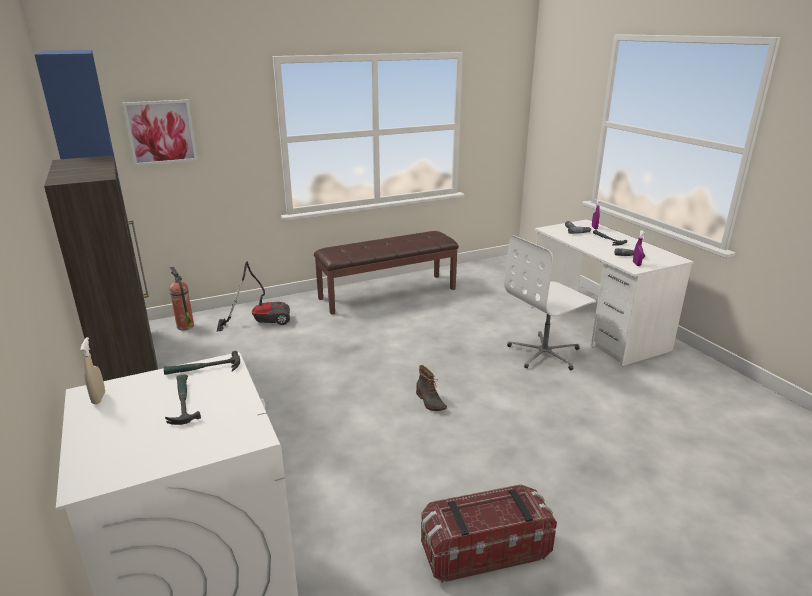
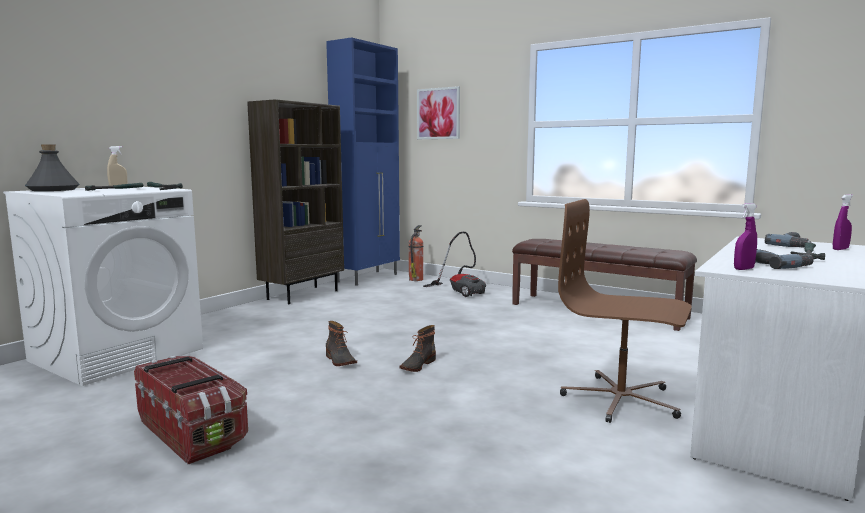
camera: 60 degrees right, 15 degrees down
white office chair [504,235,596,370] -> brown office chair [558,199,692,423]
none -> grey bottle [25,144,80,191]
none -> boot [326,321,357,366]

